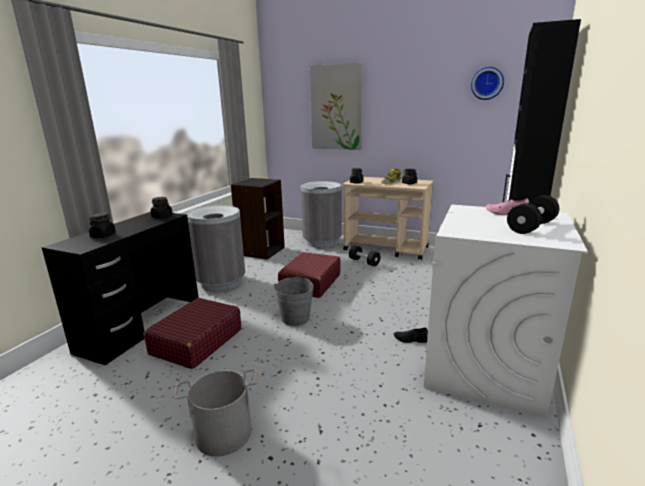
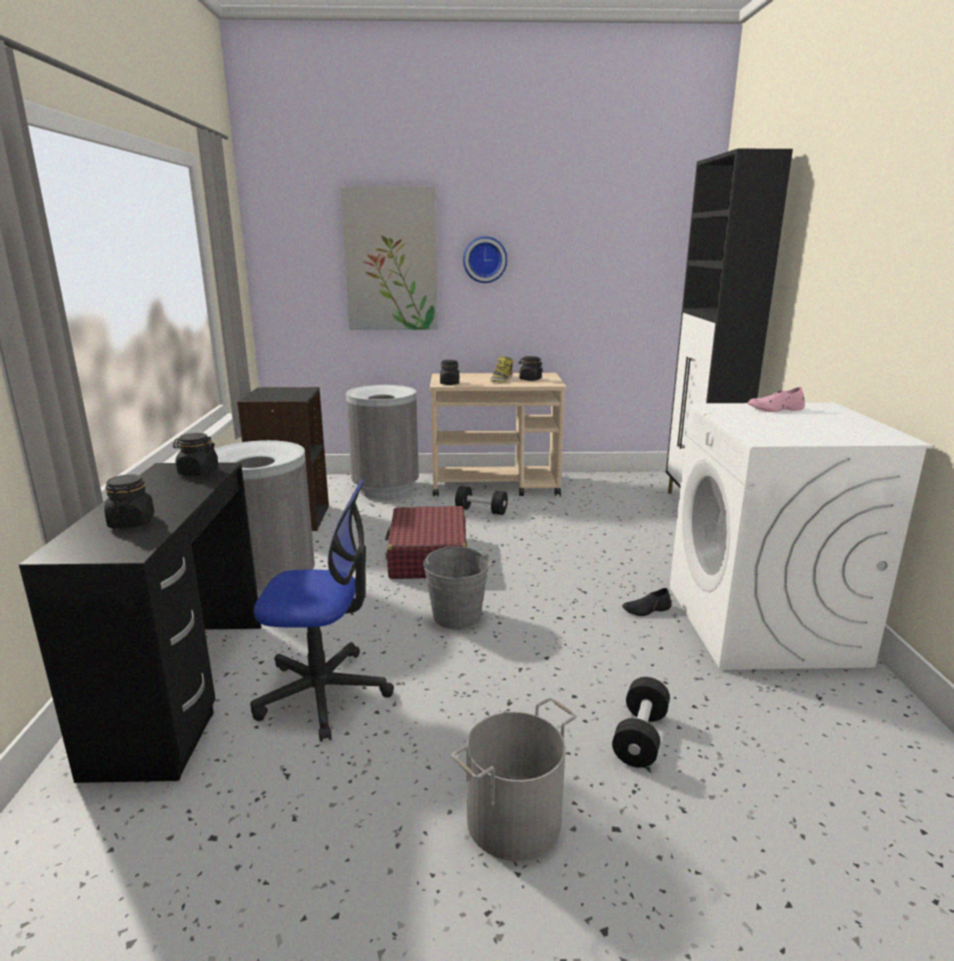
camera: 25 degrees left, 0 degrees up
red suitcase [144,298,241,369] -> office chair [250,479,394,742]
wall clock [471,67,504,100] -> wall clock moved to [463,236,507,283]
black dumbbell [507,195,559,234] -> black dumbbell moved to [612,677,670,768]

